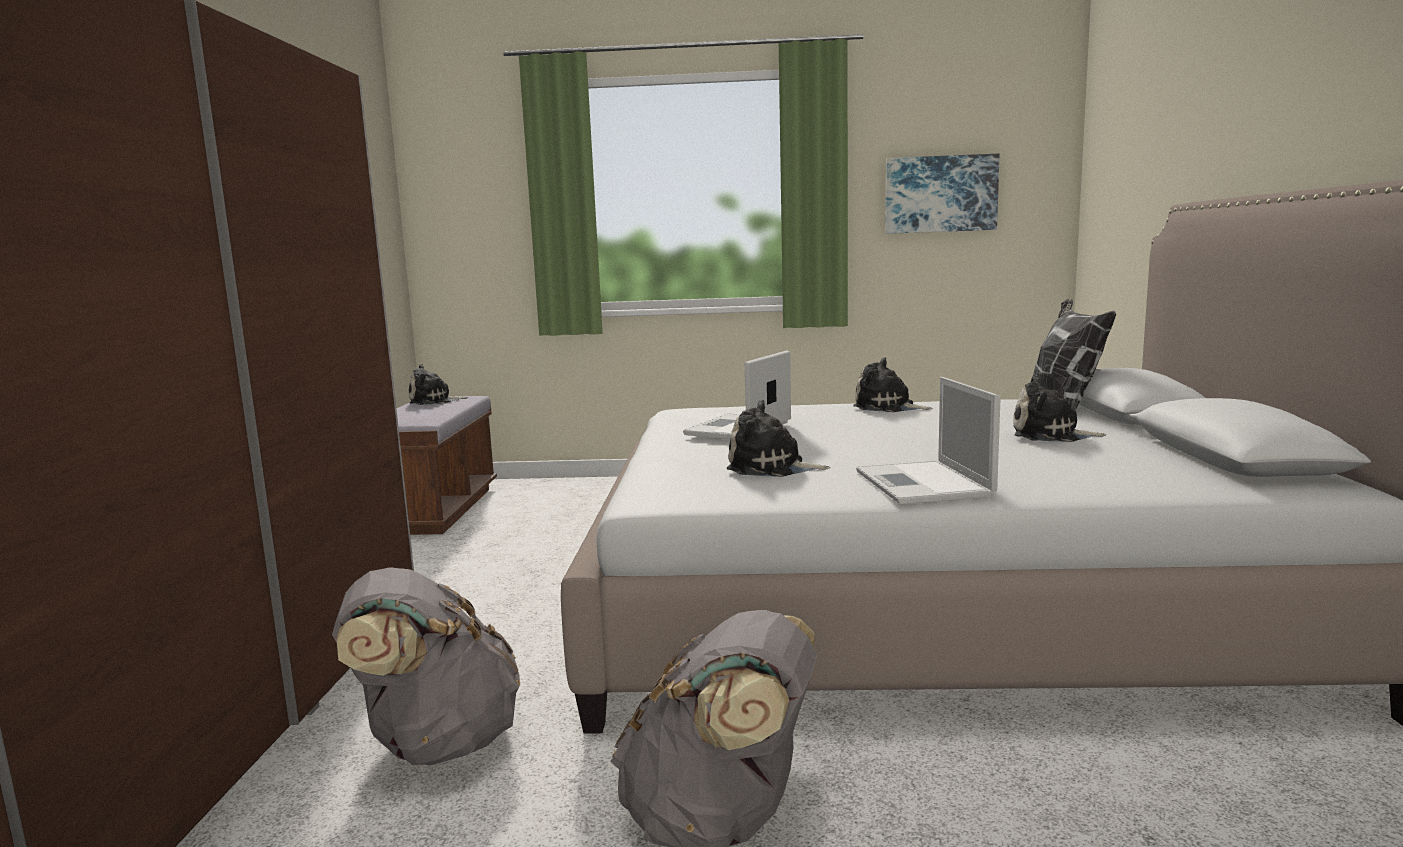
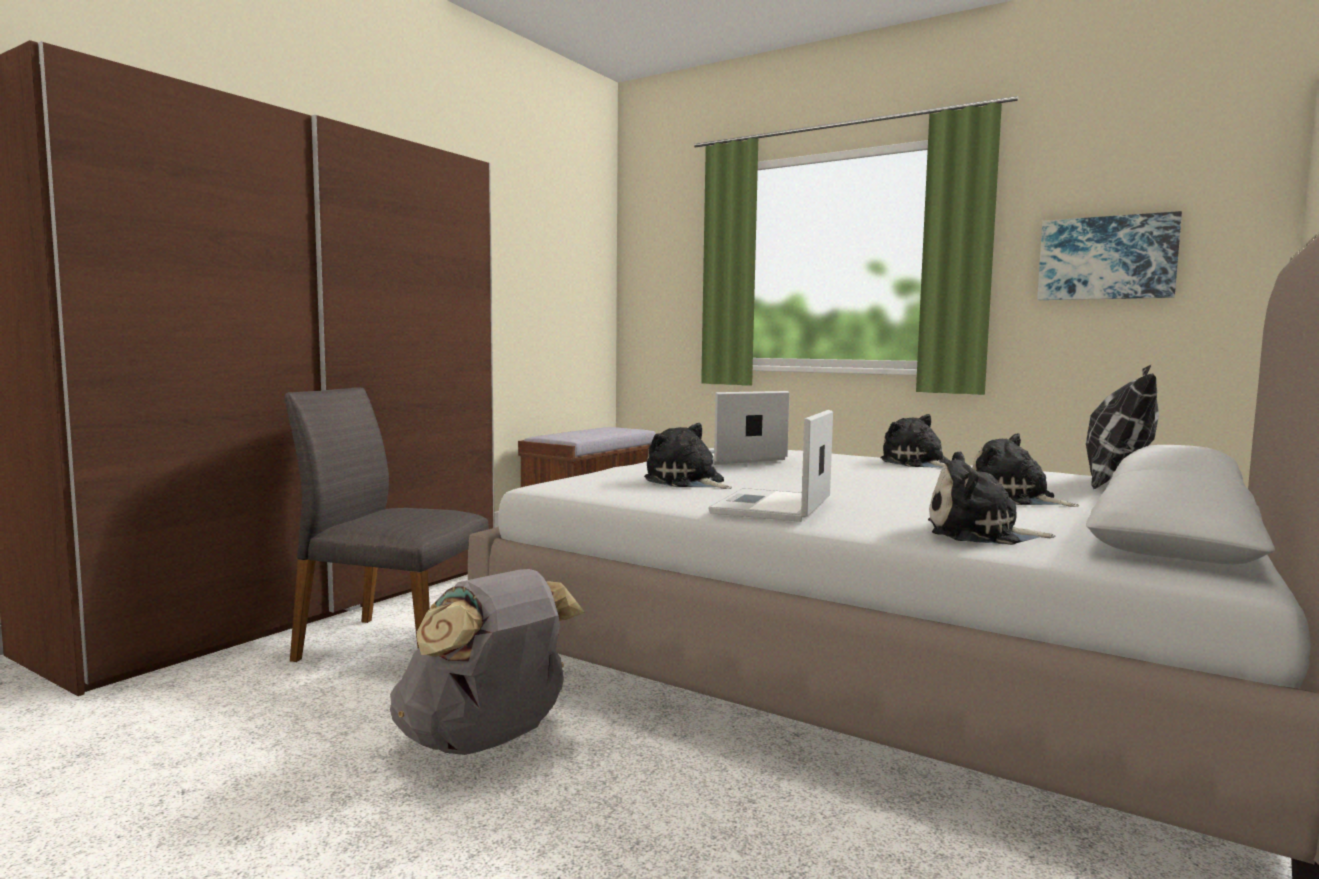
camera: 30 degrees right, 5 degrees down
grey backpack [332,567,520,766] -> grey chair [285,387,489,662]
plush toy [409,364,468,405] -> plush toy moved to [928,451,1055,545]

